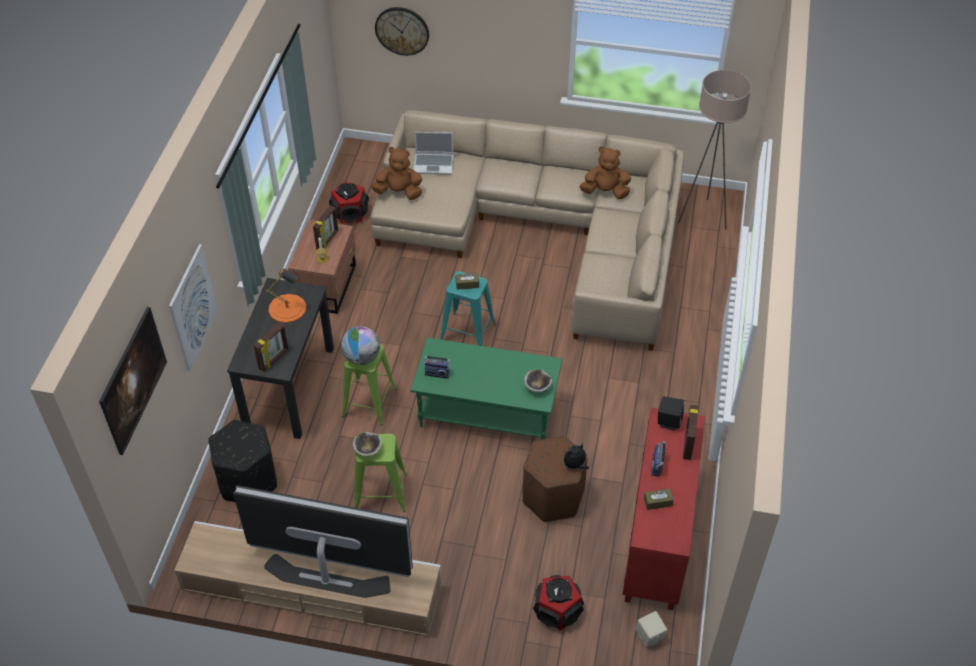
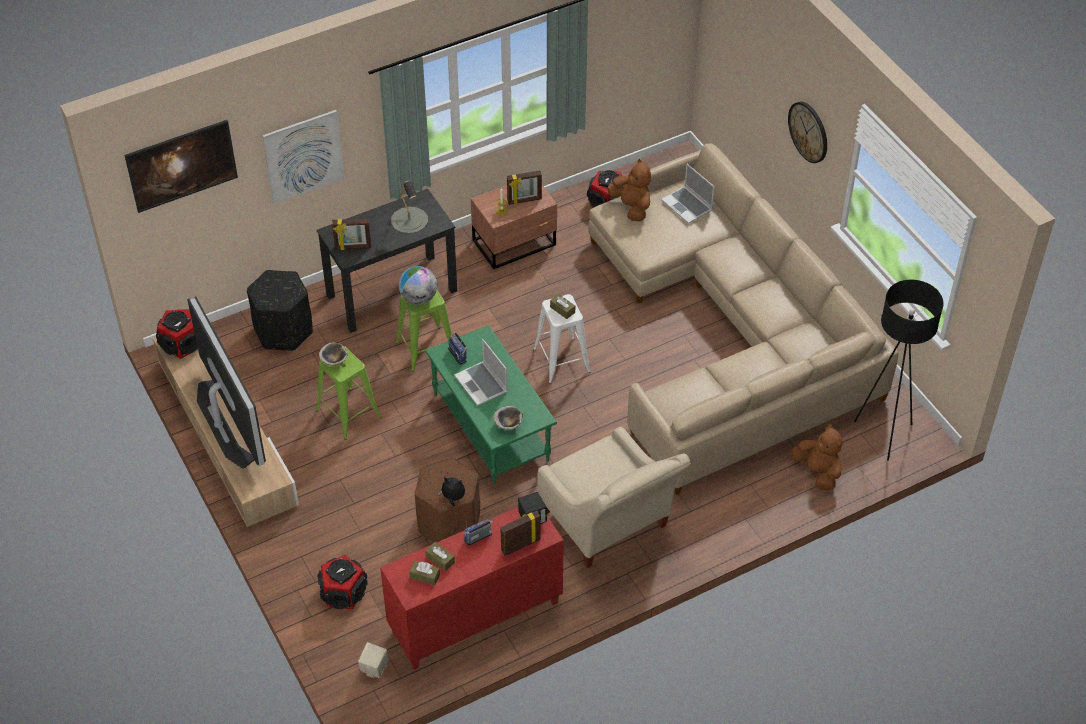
camera: 50 degrees right, 0 degrees up
orange table lamp [266,269,306,323] -> grey table lamp [391,180,428,234]
wall clock [375,7,429,56] -> wall clock moved to [788,102,827,163]
turquoise stool [440,271,496,346] -> white stool [533,294,591,384]
brown plush toy [580,147,631,199] -> brown plush toy moved to [792,424,842,491]
beige floor lamp [678,70,751,230] -> black floor lamp [854,280,944,461]
none -> speaker [156,309,198,359]
none -> brown tissue box [409,561,440,586]
none -> laptop [454,339,508,406]
none -> beige armchair [537,427,691,568]

